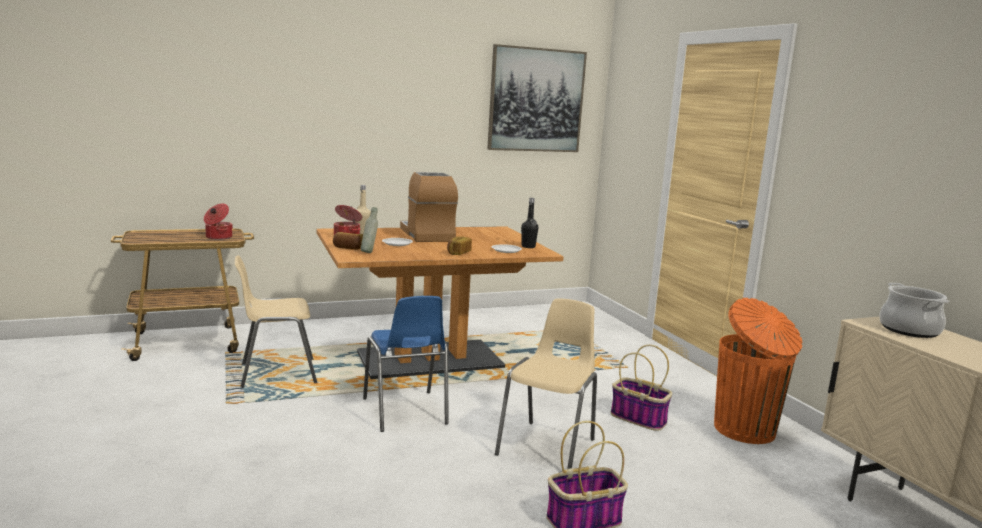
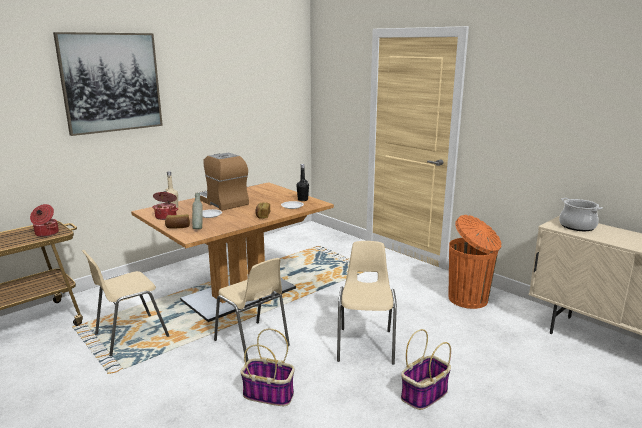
camera: 20 degrees left, 5 degrees up
blue chair [363,296,449,432] -> beige chair [214,258,290,362]
picture [487,44,587,152] -> picture moved to [53,32,163,136]
basket [611,345,672,431] -> basket moved to [240,329,294,406]

